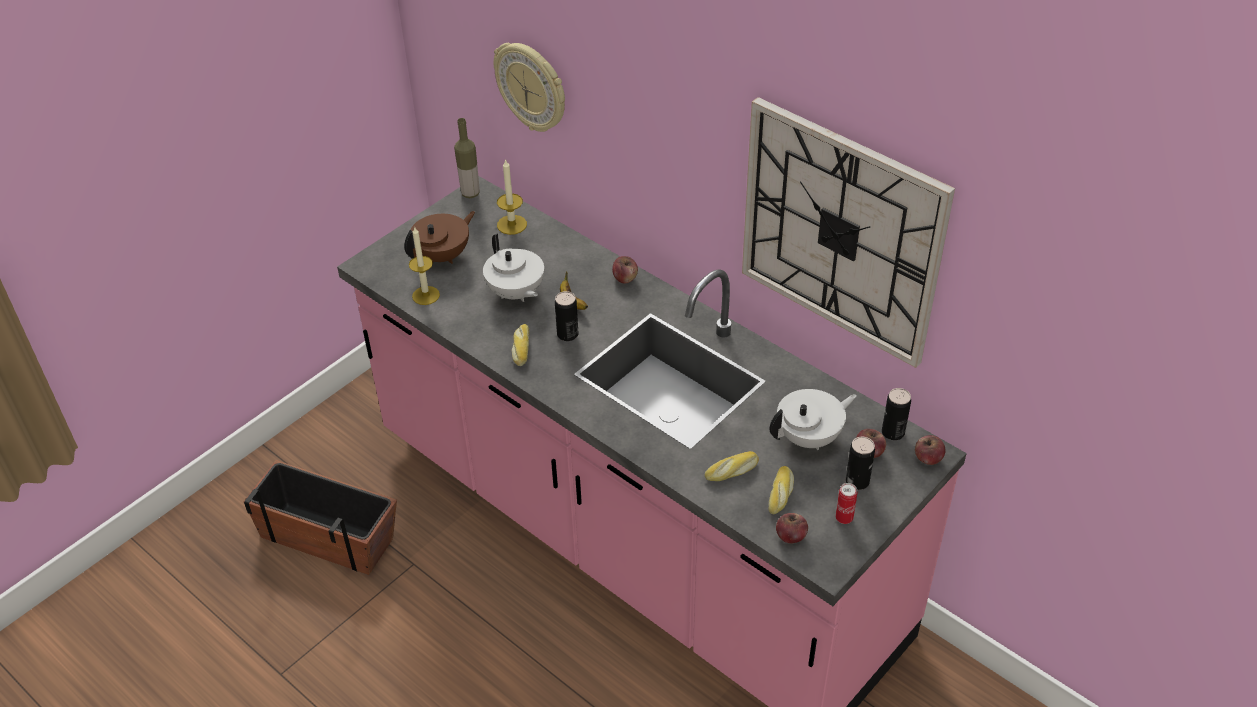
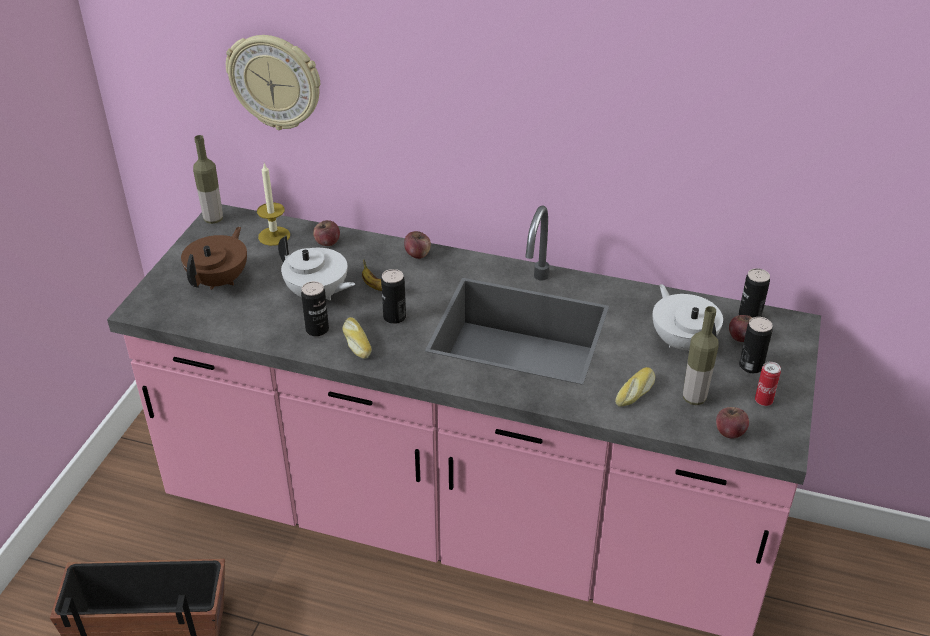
camera: 25 degrees left, 5 degrees down
candle [409,227,440,305] -> none
wall clock [742,97,955,368] -> none
bread [769,466,794,514] -> bottle [683,306,719,405]
white teapot [770,389,857,450] -> white teapot turned 60 degrees counterclockwise [653,284,723,351]
apple [915,435,946,465] -> apple moved to [313,220,340,246]
none -> can [301,281,329,336]

